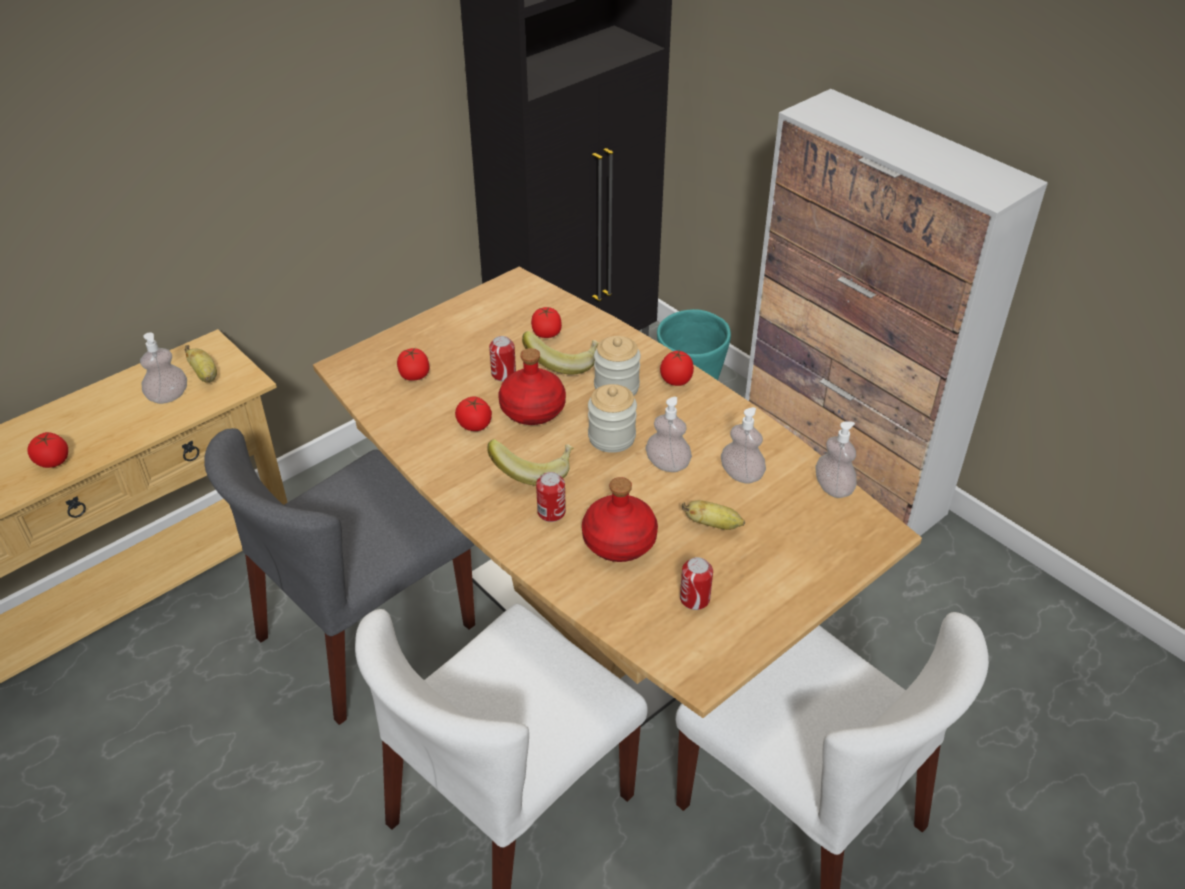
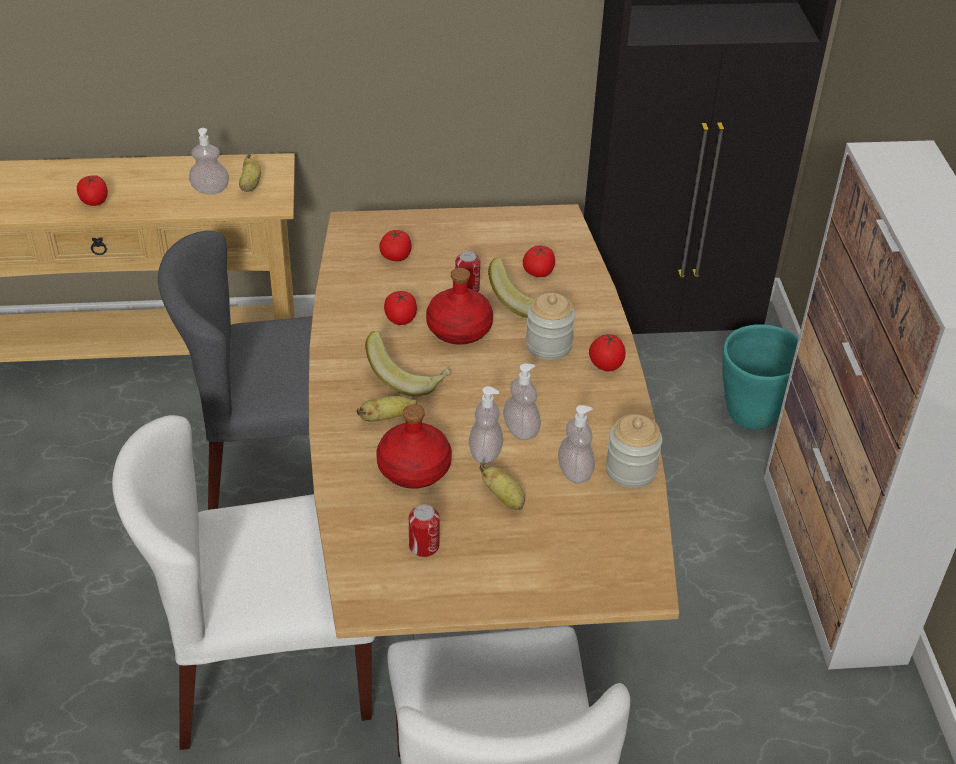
camera: 35 degrees right, 0 degrees up
can [536,472,566,522] -> banana [357,395,417,422]
jar [588,384,637,453] -> jar moved to [606,414,662,488]
soap dispenser [815,421,857,498] -> soap dispenser moved to [469,386,503,464]

